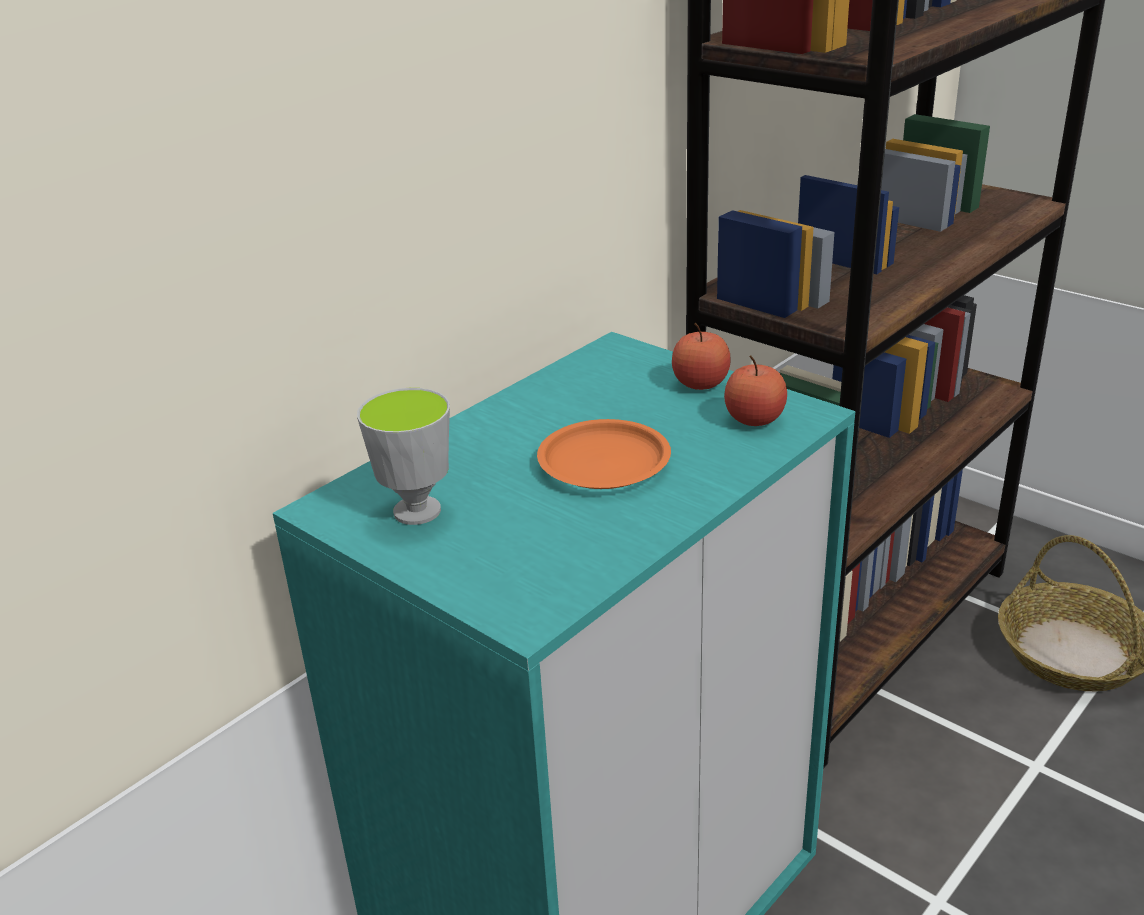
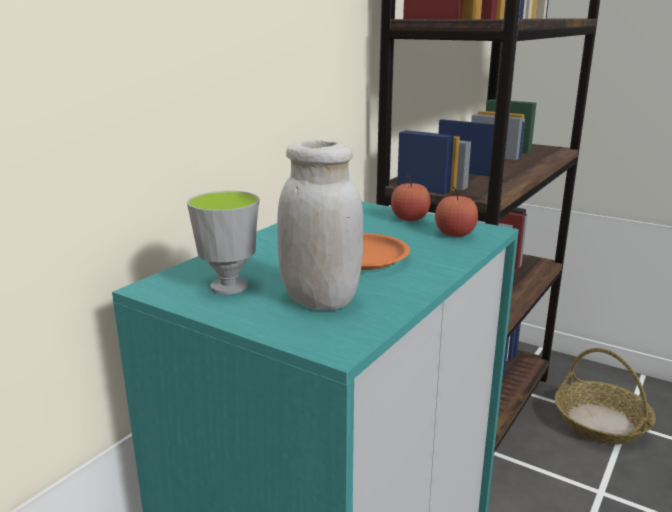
camera: 10 degrees left, 10 degrees down
none -> white jar [277,140,363,310]

